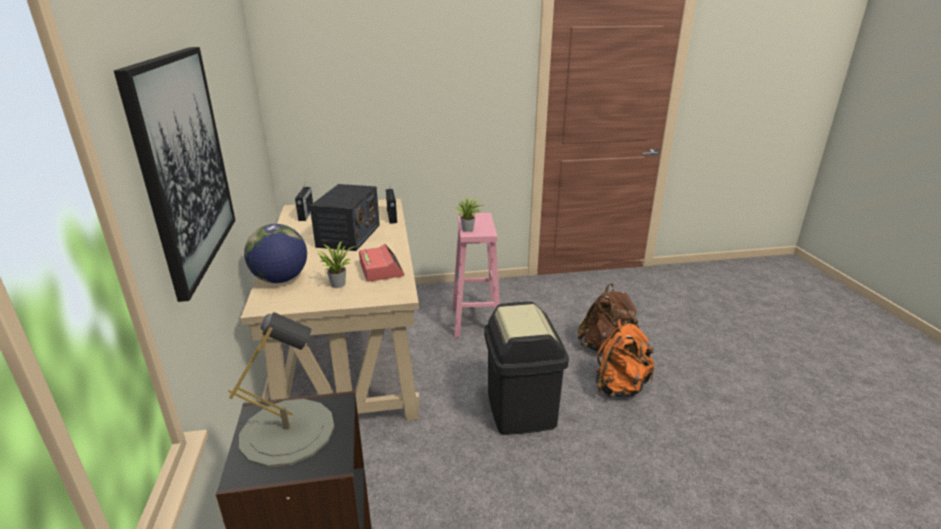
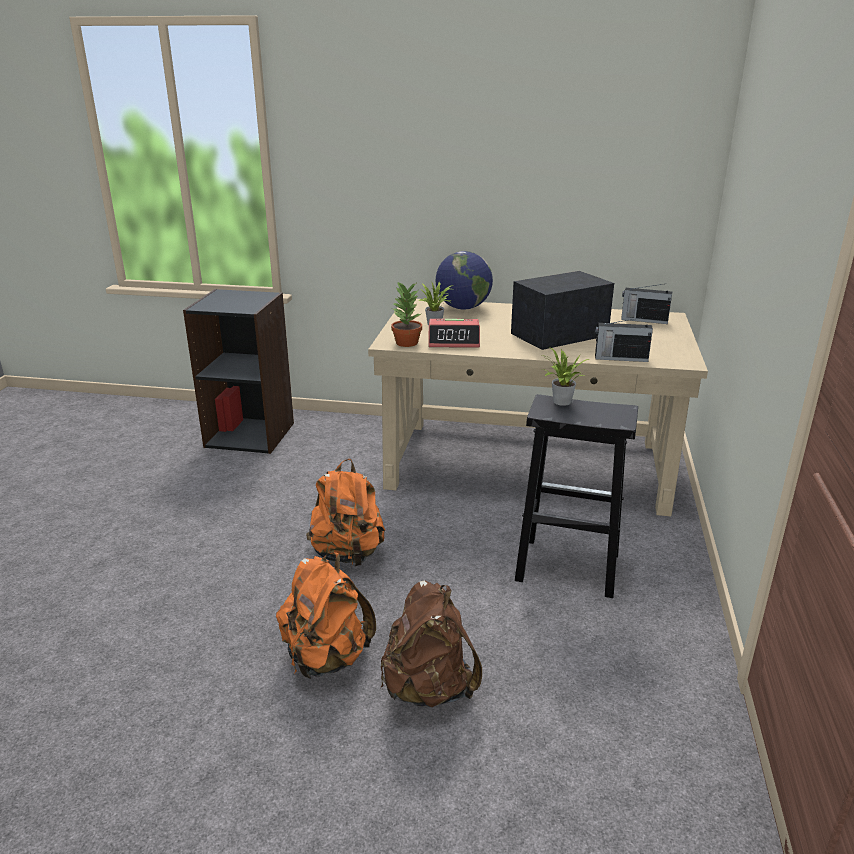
camera: 110 degrees right, 0 degrees up
picture [114,47,236,302] -> none
grey table lamp [228,312,334,468] -> none
radio [310,184,380,251] -> radio turned 120 degrees clockwise [511,271,614,350]
pink stool [452,213,500,338] -> black stool [515,394,638,598]
black trash can [484,302,569,435] -> orange backpack [306,459,385,566]
none -> potted plant [391,282,422,347]

